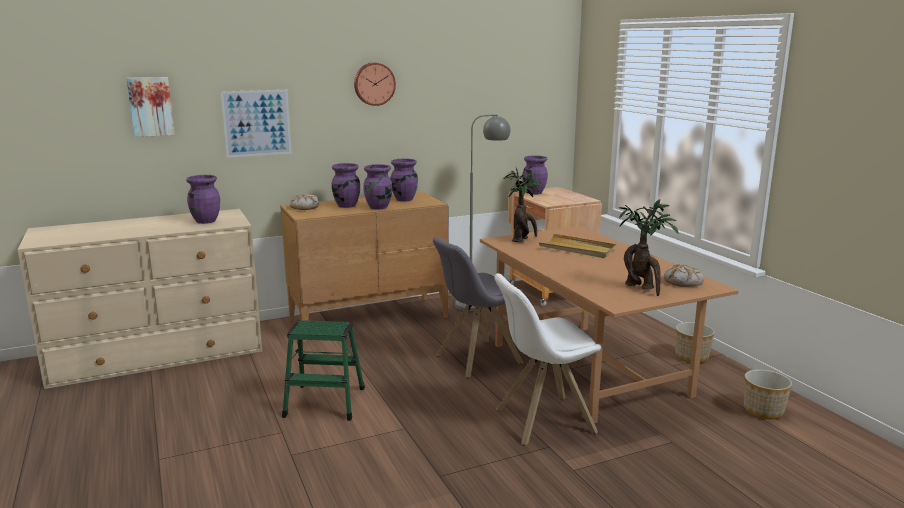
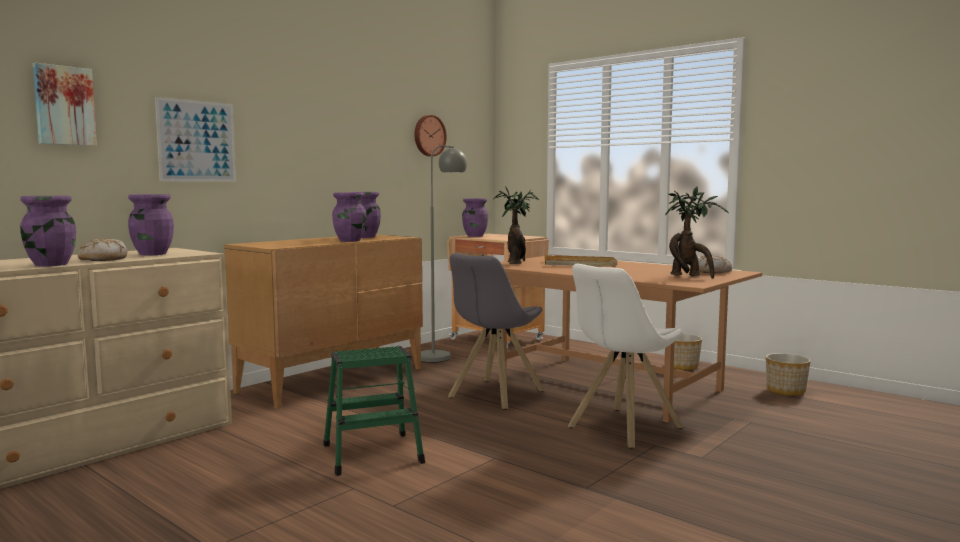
camera: 25 degrees left, 10 degrees down
bread [290,194,319,210] -> bread moved to [78,239,127,261]
purple vase [332,163,360,208] -> purple vase moved to [20,196,76,267]
wall clock [354,62,396,106] -> wall clock moved to [414,115,447,157]

